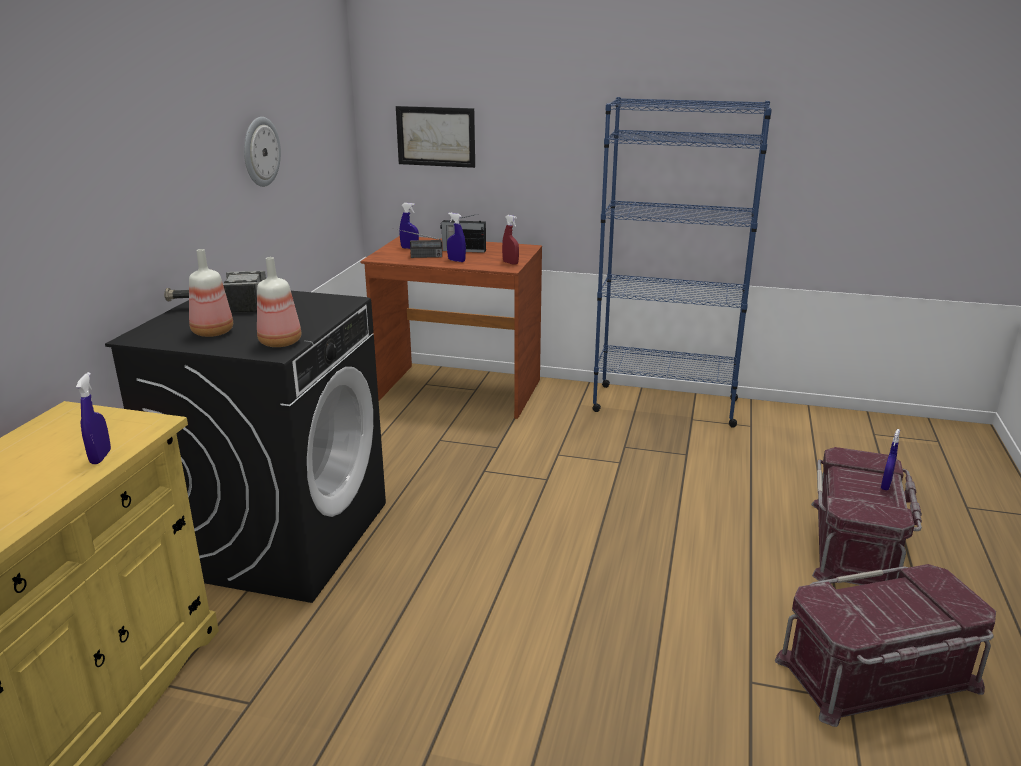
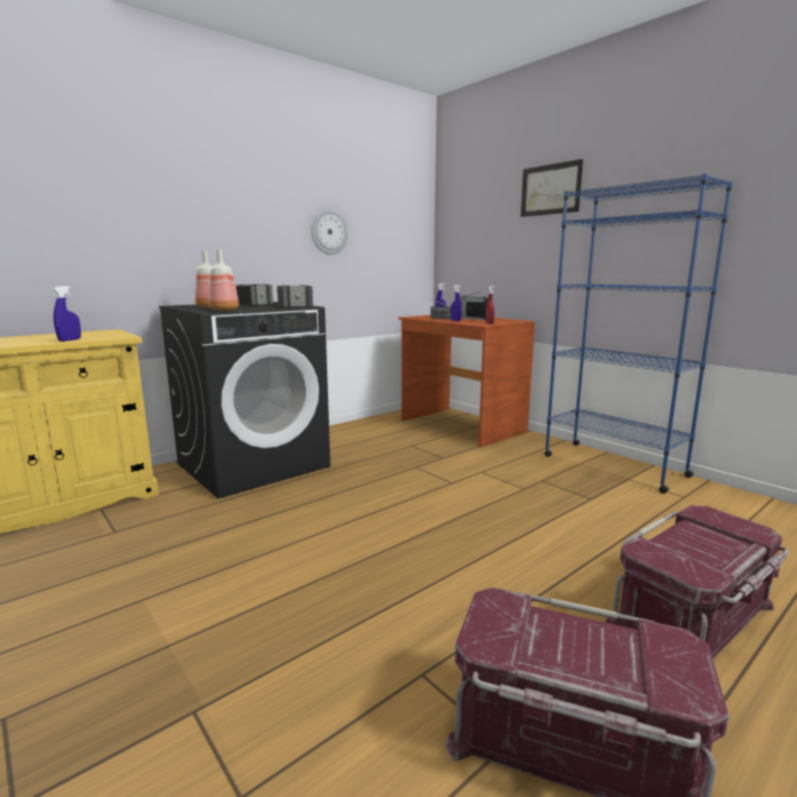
camera: 35 degrees right, 10 degrees down
picture [396,106,475,168] -> picture moved to [521,159,583,217]
blue spray bottle [881,429,900,490] -> none
none -> hammer [277,285,313,307]

